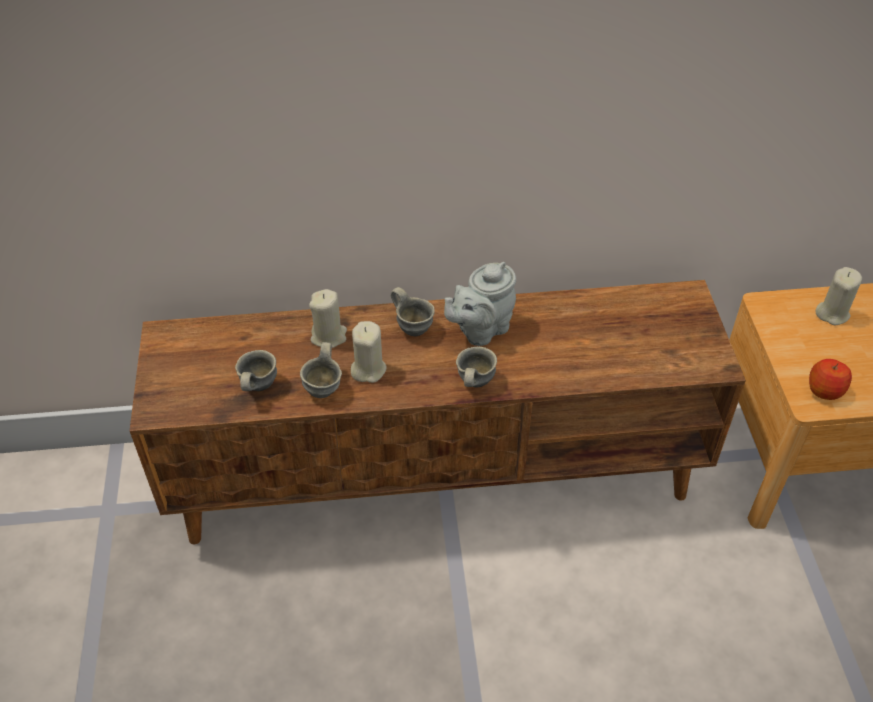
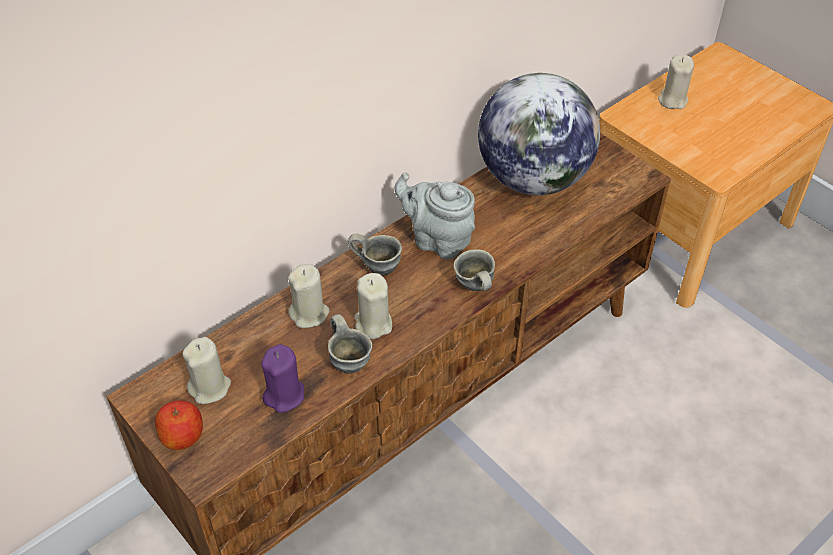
camera: 35 degrees left, 0 degrees up
grey mug [235,350,277,391] -> purple candle [261,344,304,413]
grey teapot [444,262,516,346] -> grey teapot turned 105 degrees clockwise [394,172,475,260]
apple [809,359,852,400] -> apple moved to [155,401,203,450]
none -> beige candle [182,337,231,404]
none -> globe [478,73,600,195]

